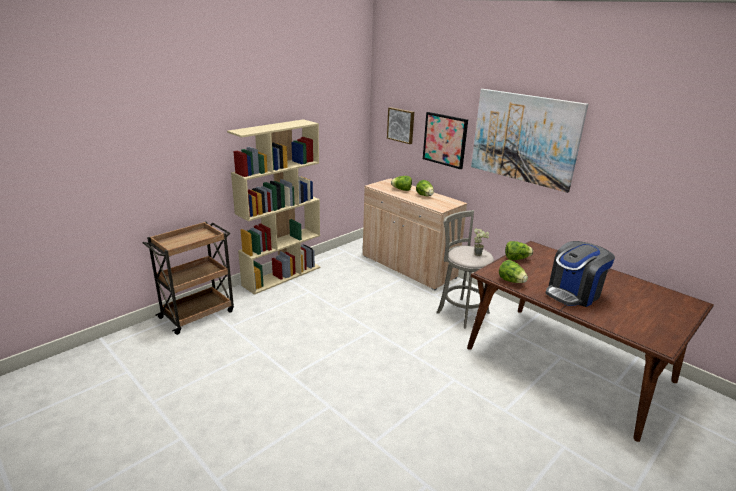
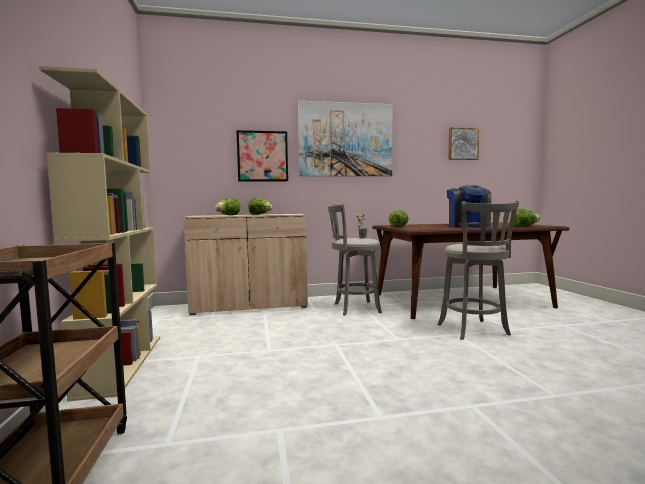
camera: 55 degrees left, 20 degrees down
picture [387,107,414,144] -> picture moved to [448,127,479,160]
lettuce [499,260,528,283] -> lettuce moved to [513,209,540,227]
none -> grey stool [438,201,519,340]

